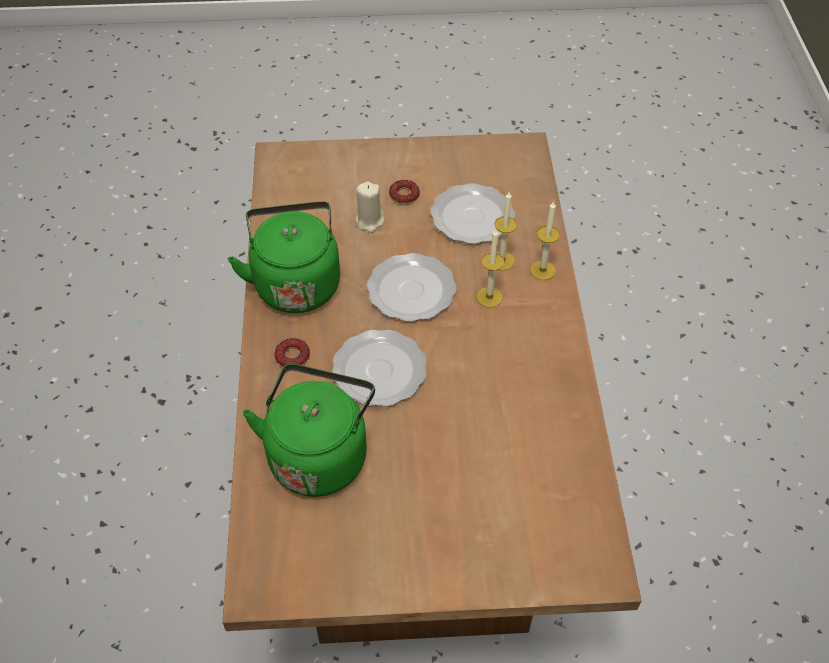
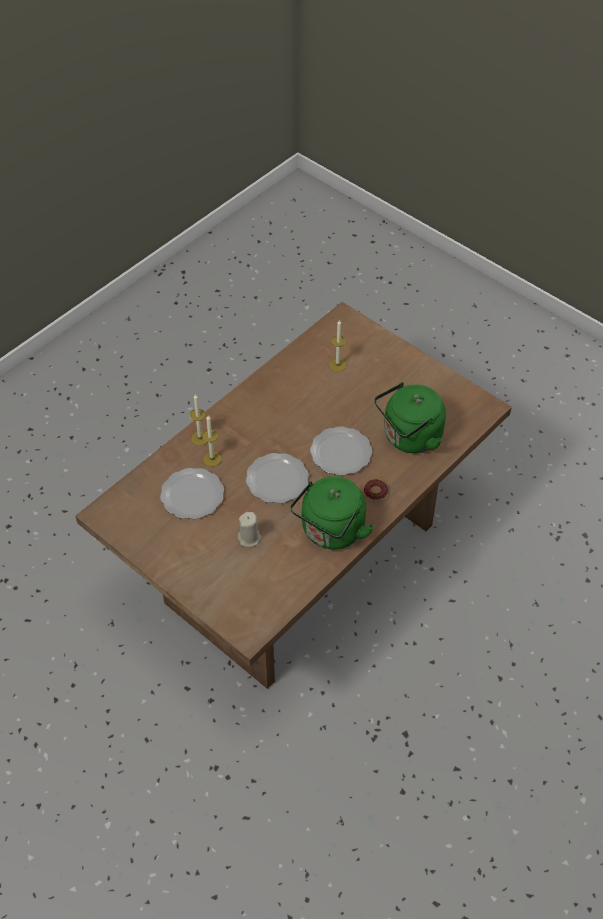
camera: 135 degrees left, 0 degrees up
donut [389,180,420,205] -> none
candle [477,229,504,308] -> candle moved to [329,320,346,372]

